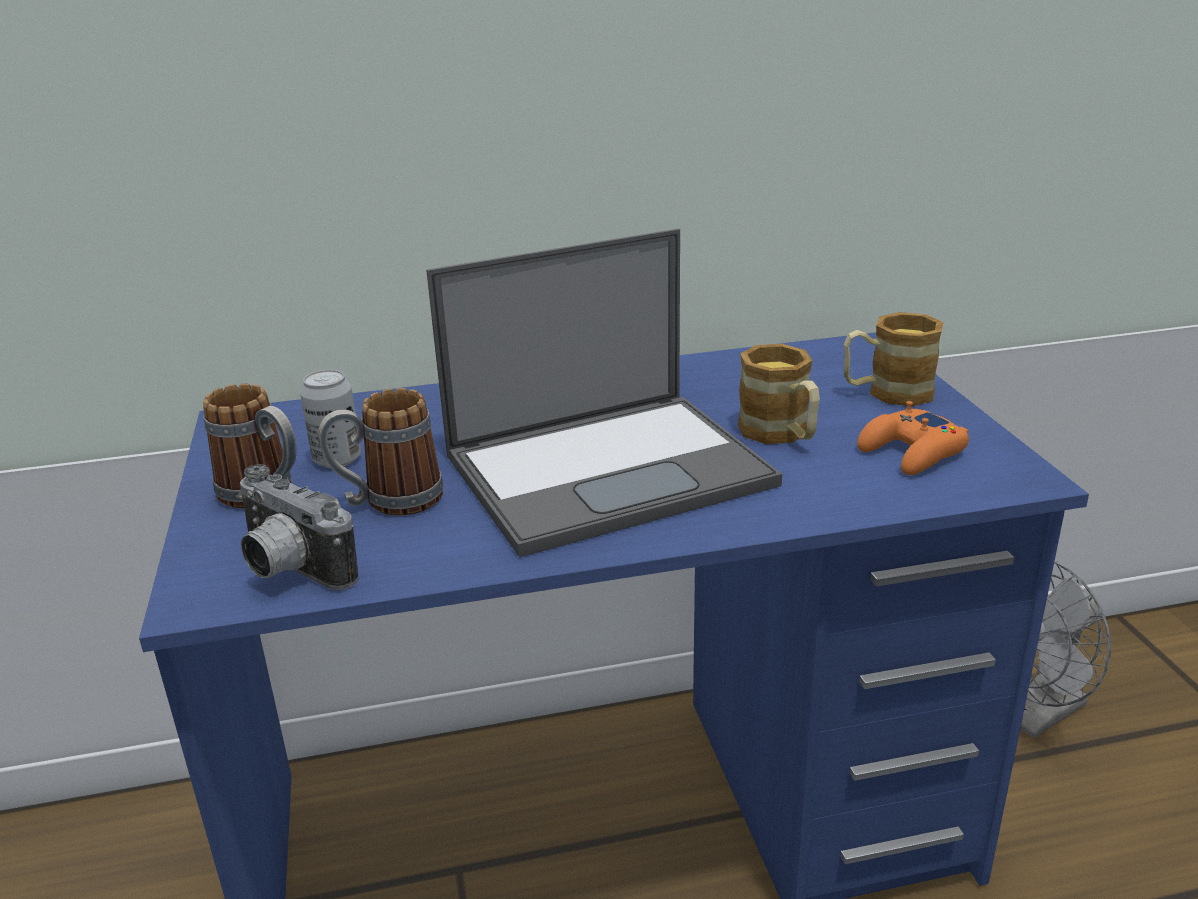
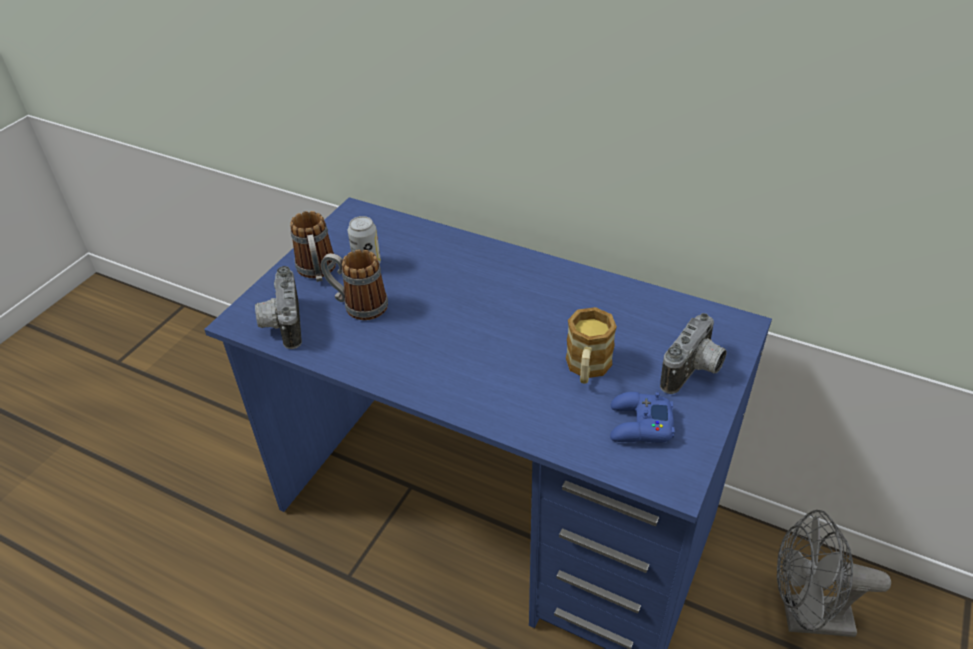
camera: 40 degrees right, 15 degrees up
laptop [426,229,782,558] -> none
mug [844,312,943,406] -> camera [660,313,727,394]
orange game controller [857,401,969,475] -> blue game controller [610,392,675,443]

